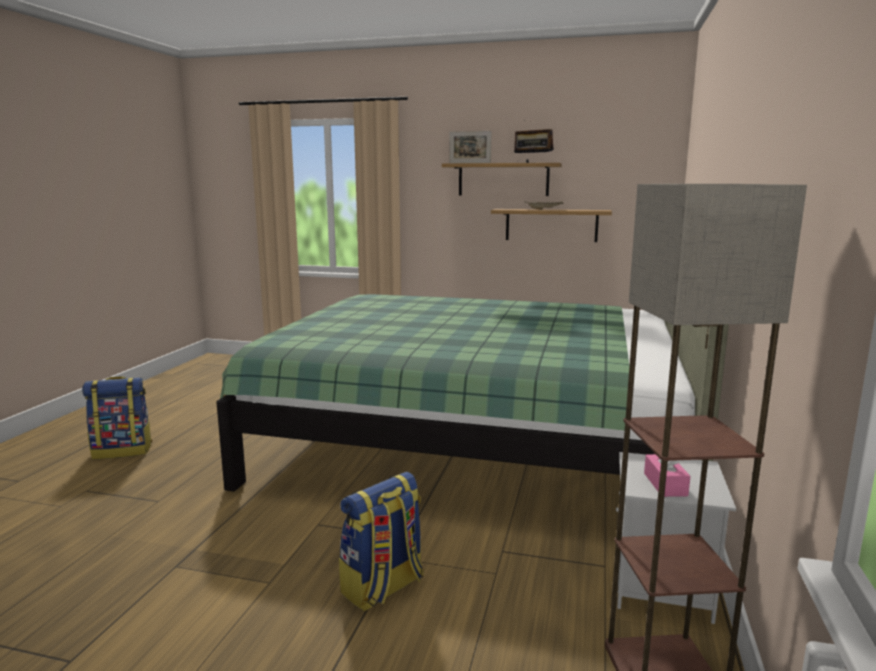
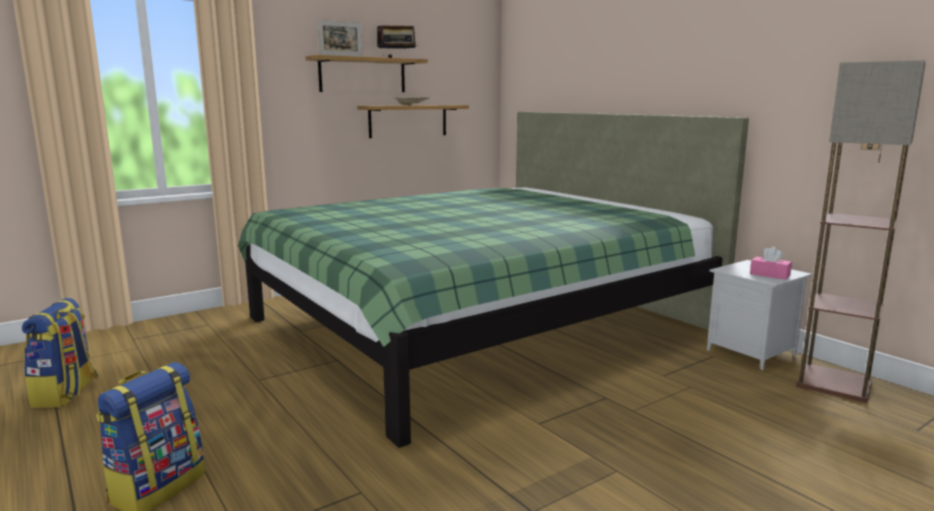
camera: 50 degrees left, 0 degrees up
backpack [339,472,424,611] -> backpack moved to [22,298,98,408]

